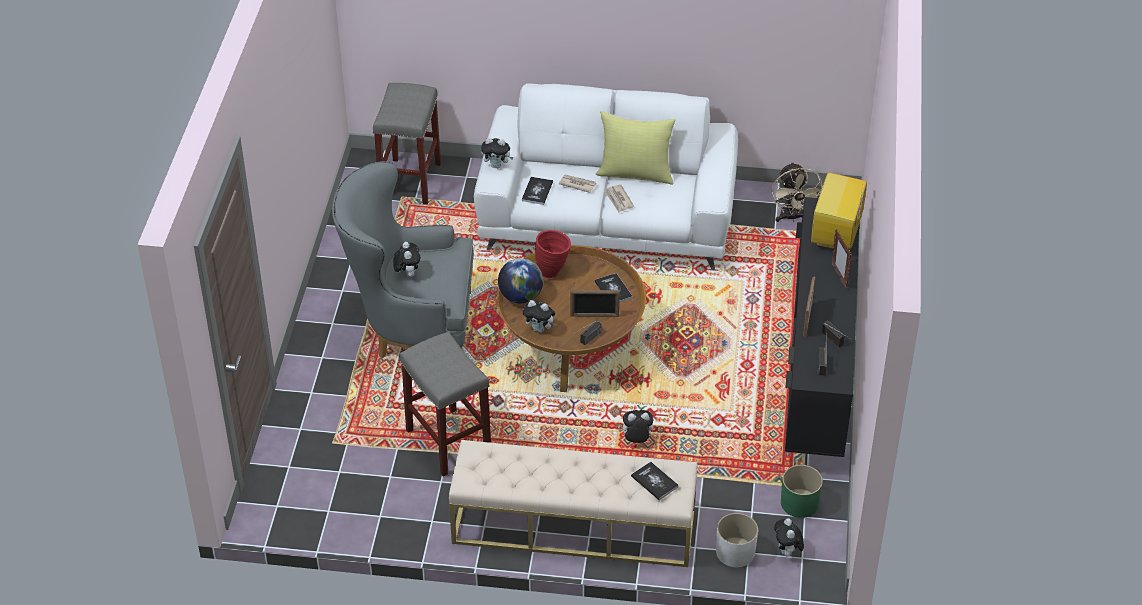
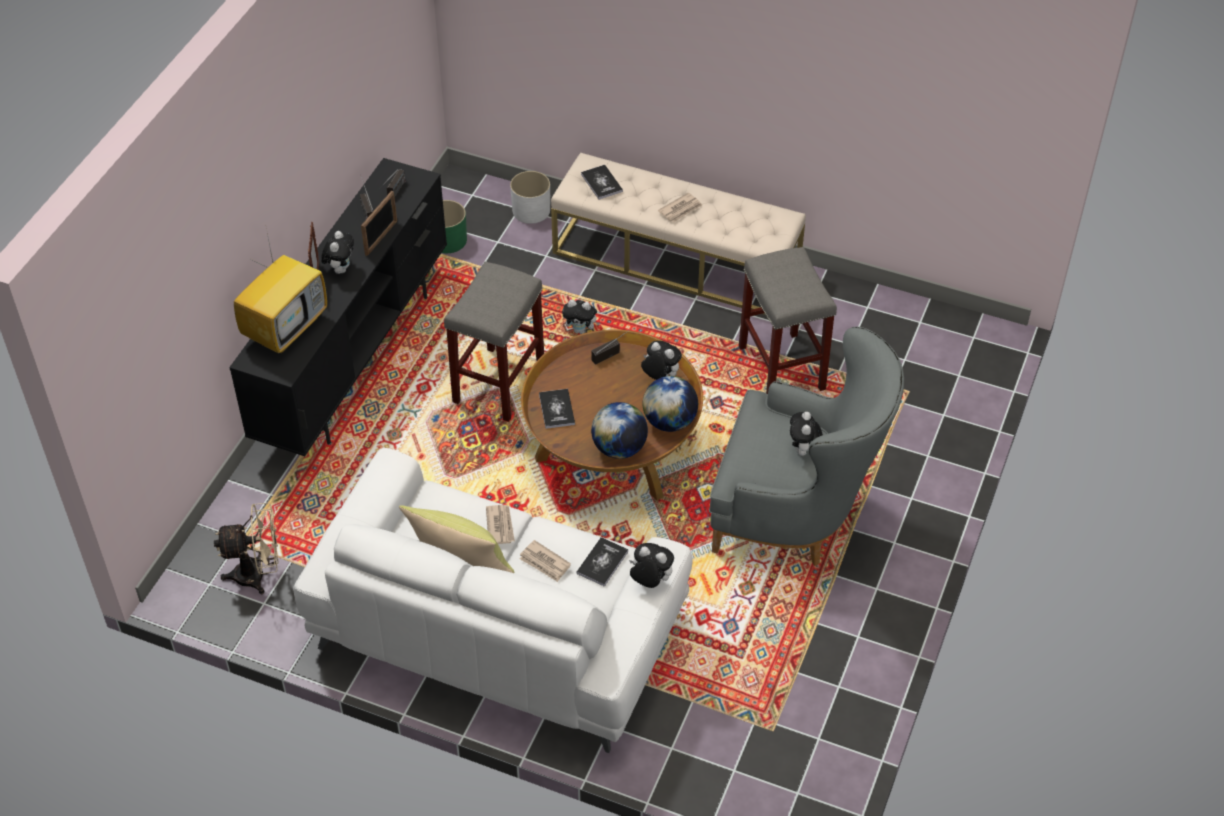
camera: 165 degrees left, 5 degrees up
grey stool [373,83,441,205] -> grey stool moved to [444,261,544,422]
red vase [535,230,571,278] -> globe [591,402,648,459]
picture frame [571,290,620,317] -> none
beige fan [771,162,823,222] -> beige fan turned 75 degrees clockwise [214,503,279,594]
plush toy [774,518,804,556] -> plush toy moved to [321,231,354,274]
none -> newspaper [658,193,702,222]

